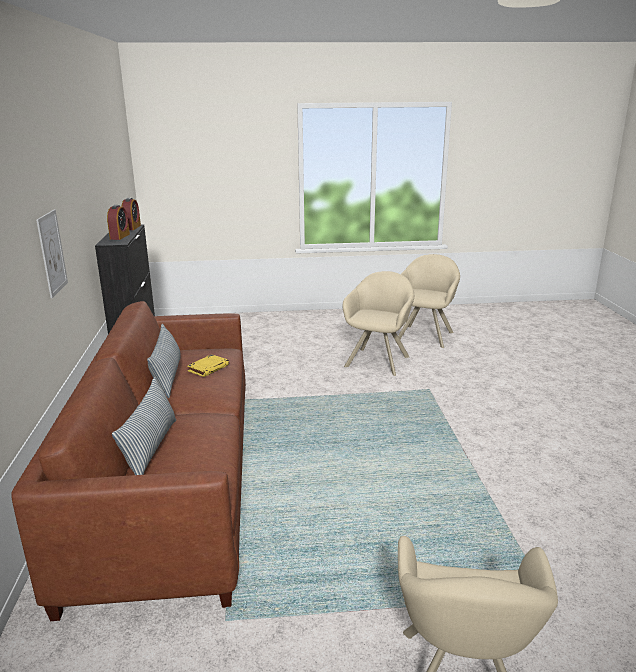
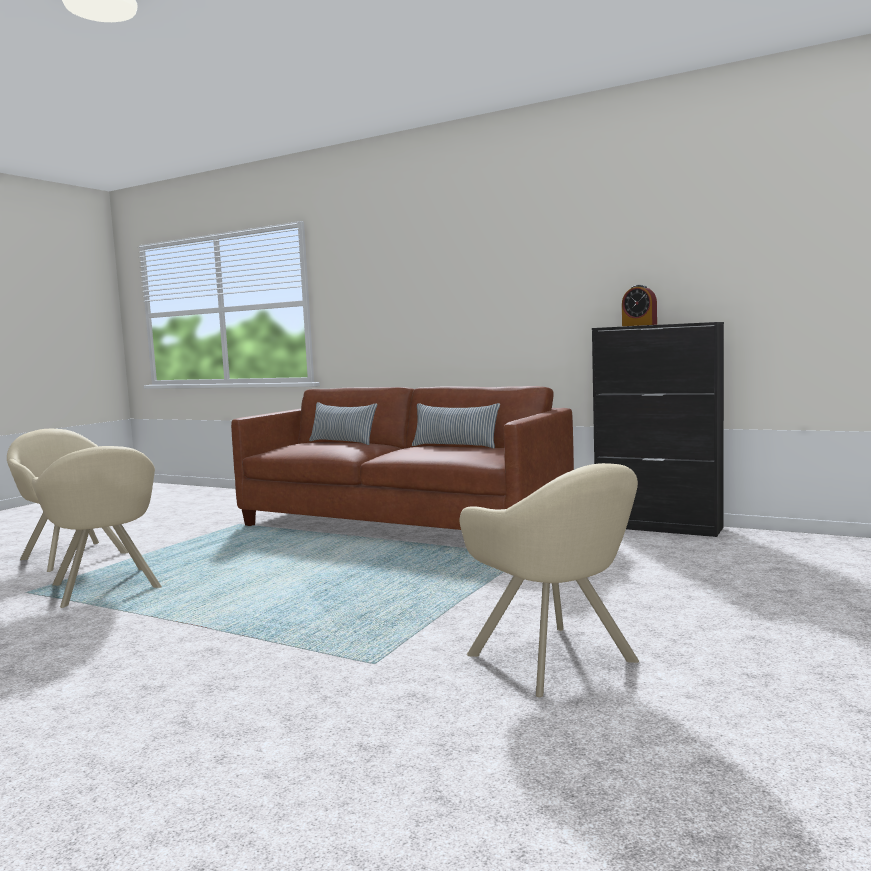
camera: 125 degrees right, 15 degrees down
picture [36,210,68,298] -> none
alarm clock [122,198,141,230] -> none
yellow book [187,354,229,377] -> none
beige armchair [398,254,460,348] -> beige armchair moved to [32,446,162,608]

